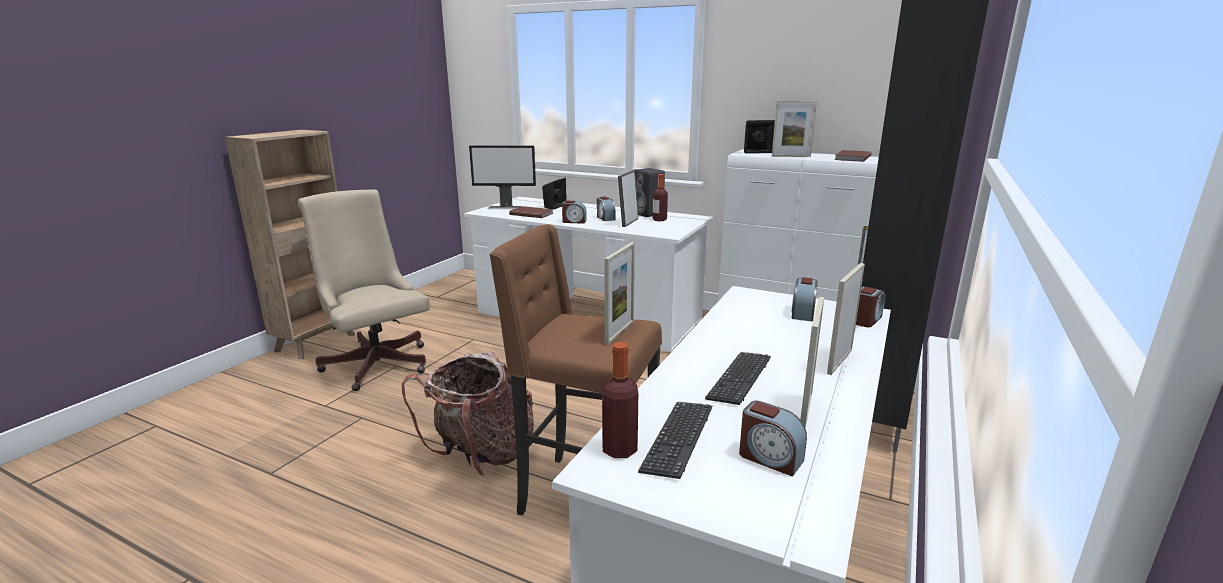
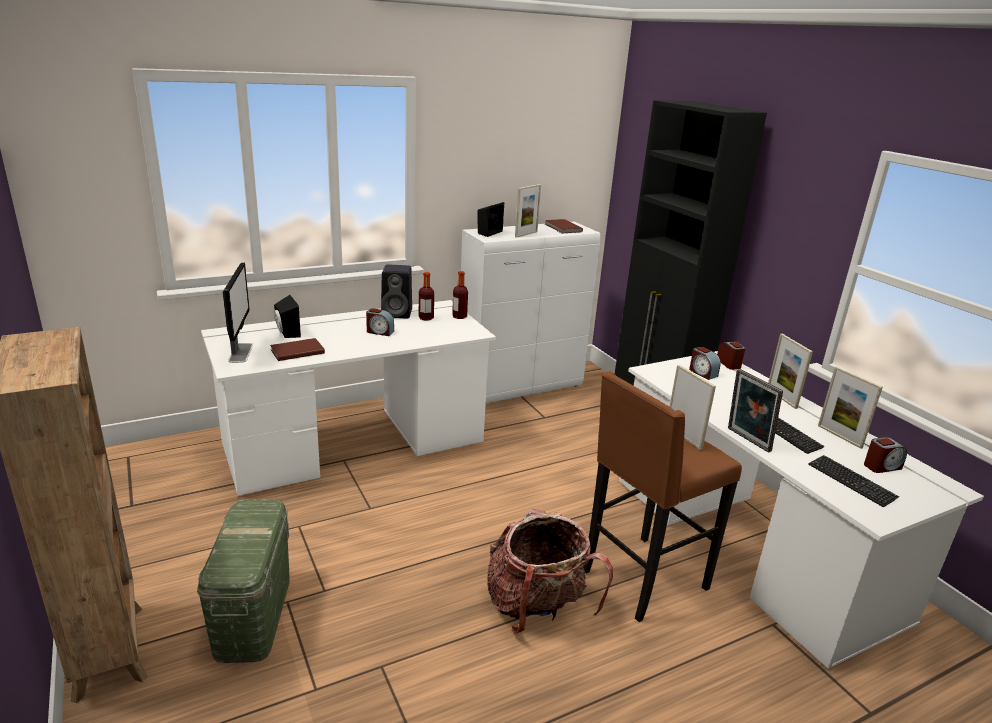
camera: 55 degrees left, 5 degrees up
beige office chair [298,189,430,391] -> green storage box [197,499,290,663]
monitor [469,145,536,209] -> monitor turned 45 degrees counterclockwise [223,263,253,363]
alarm clock [562,201,587,224] -> none
bottle [602,342,638,458] -> bottle moved to [452,271,468,319]
picture frame [618,170,638,227] -> picture frame moved to [728,369,783,453]

